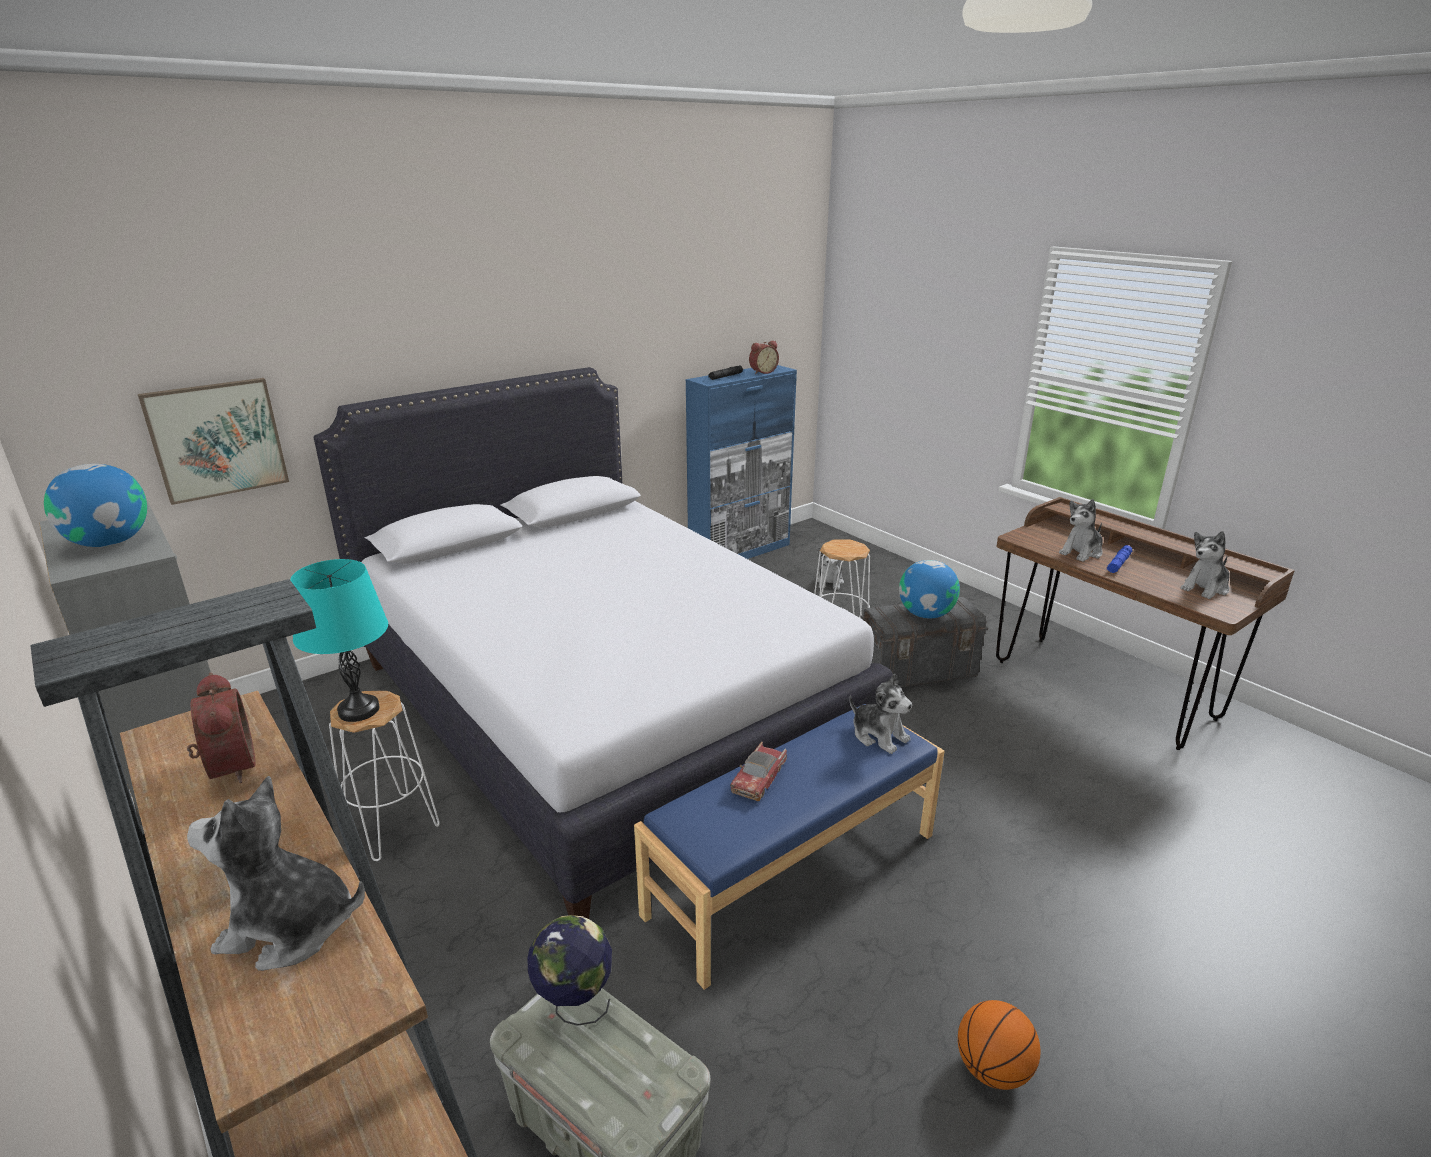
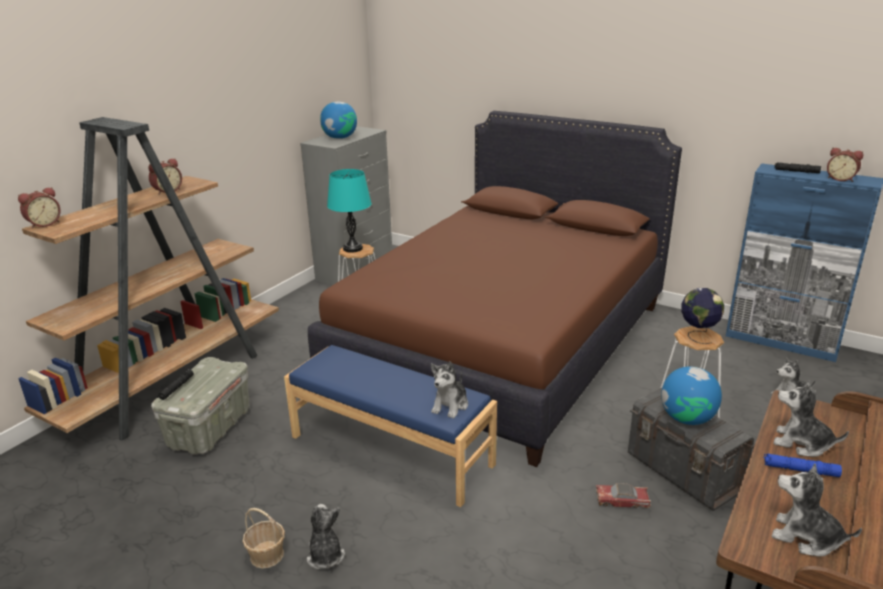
camera: 70 degrees right, 0 degrees up
picture [138,378,289,505] -> none
plush toy [187,776,365,971] -> plush toy moved to [307,504,345,569]
white bed [314,367,893,919] -> brown bed [308,111,682,467]
globe [528,915,612,1026] -> globe moved to [681,288,724,344]
toy car [730,742,787,801] -> toy car moved to [596,483,651,509]
basketball [958,1000,1040,1090] -> basket [242,508,285,569]
none -> alarm clock [18,187,61,229]
none -> black flashlight [157,369,194,400]

